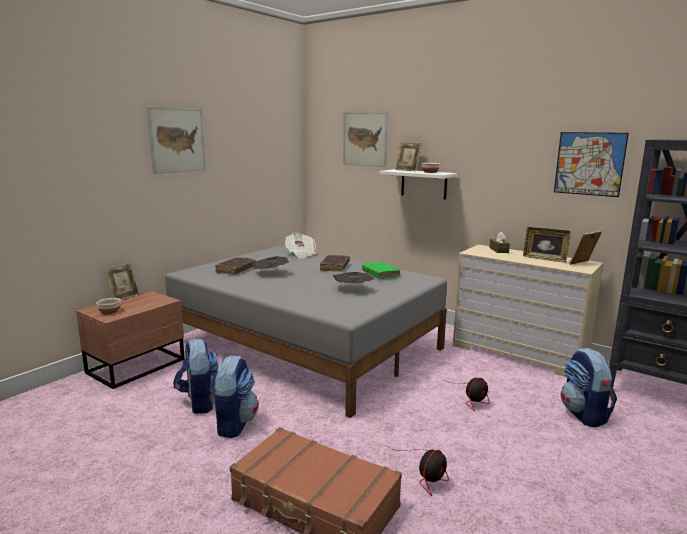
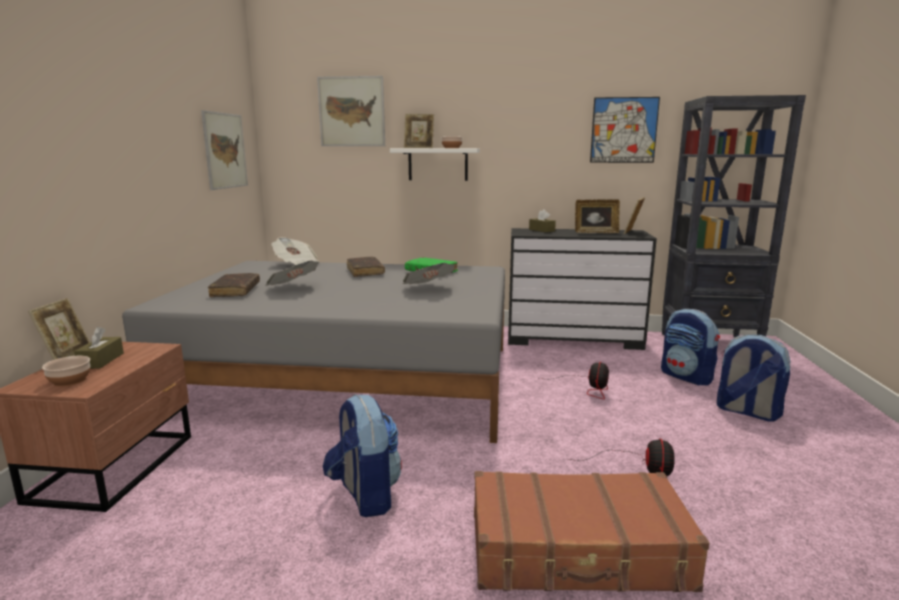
camera: 30 degrees left, 0 degrees up
picture [147,107,206,174] -> picture moved to [201,110,248,190]
backpack [173,338,219,414] -> backpack moved to [717,334,790,421]
beige dresser [453,245,603,377] -> black dresser [508,228,657,350]
none -> brown tissue box [74,327,124,369]

